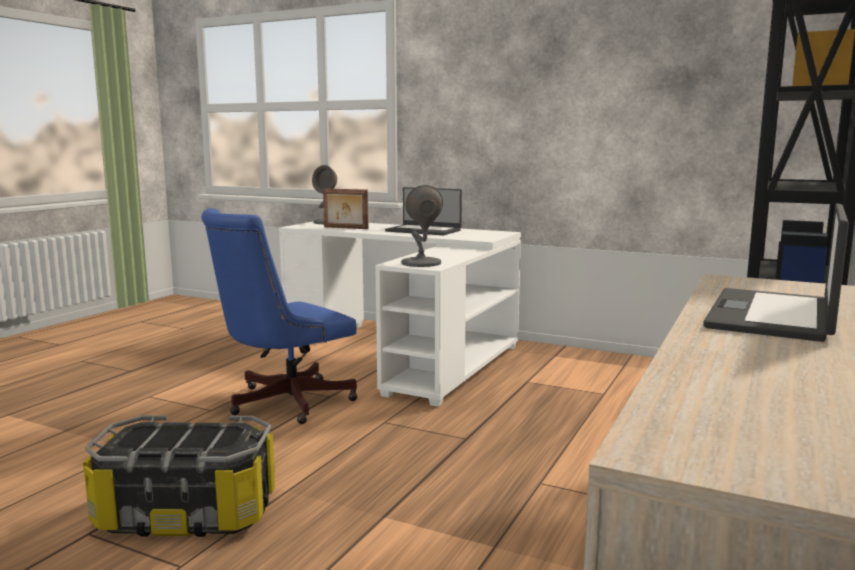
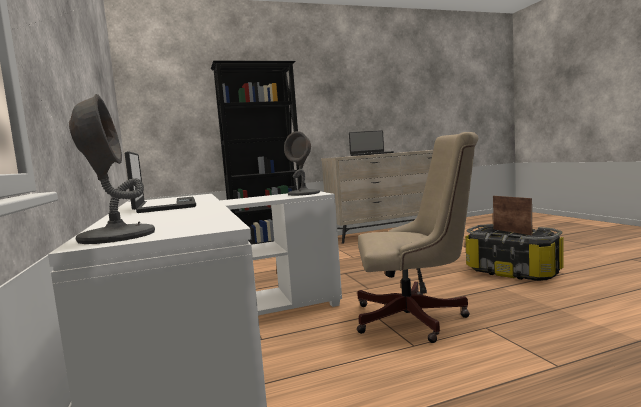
camera: 135 degrees left, 5 degrees down
blue office chair [201,208,358,424] -> beige office chair [357,132,478,343]
picture frame [323,188,368,229] -> picture frame moved to [493,196,532,235]

